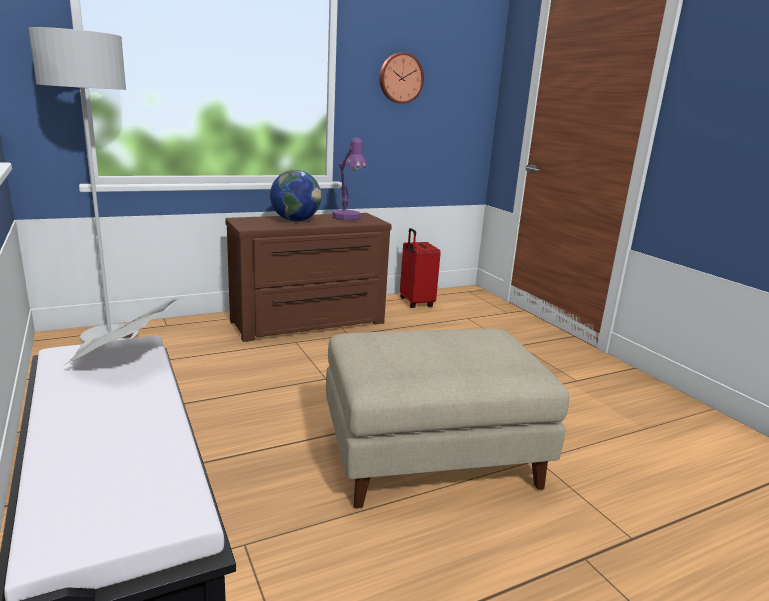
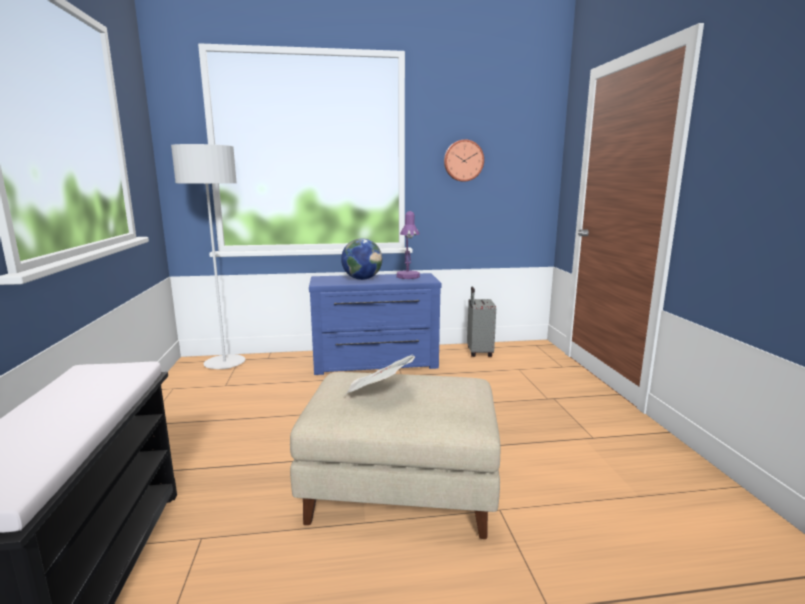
camera: 20 degrees right, 5 degrees down
newspaper [64,297,178,365] -> newspaper moved to [344,354,415,395]
brown dresser [225,213,392,342] -> blue dresser [309,273,441,375]
red suitcase [400,228,441,308] -> grey suitcase [467,287,496,357]

